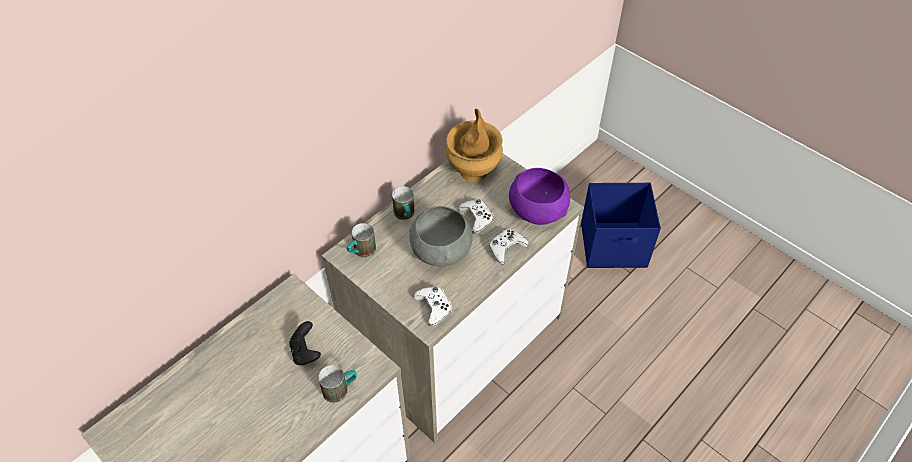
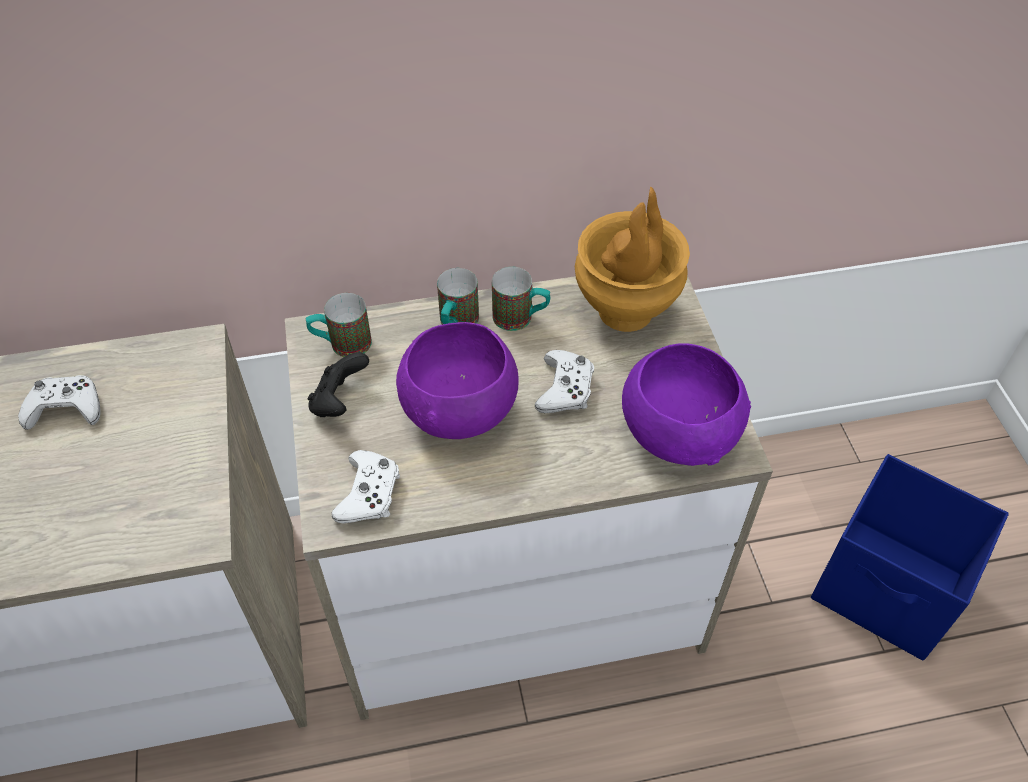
camera: 35 degrees right, 0 degrees up
black game controller [289,321,321,365] -> black game controller moved to [308,352,369,417]
mug [318,365,357,403] -> mug moved to [492,267,550,331]
grey bowl [409,206,473,267] -> purple bowl [396,322,519,439]
white game controller [489,229,529,264] -> white game controller moved to [18,375,101,430]

